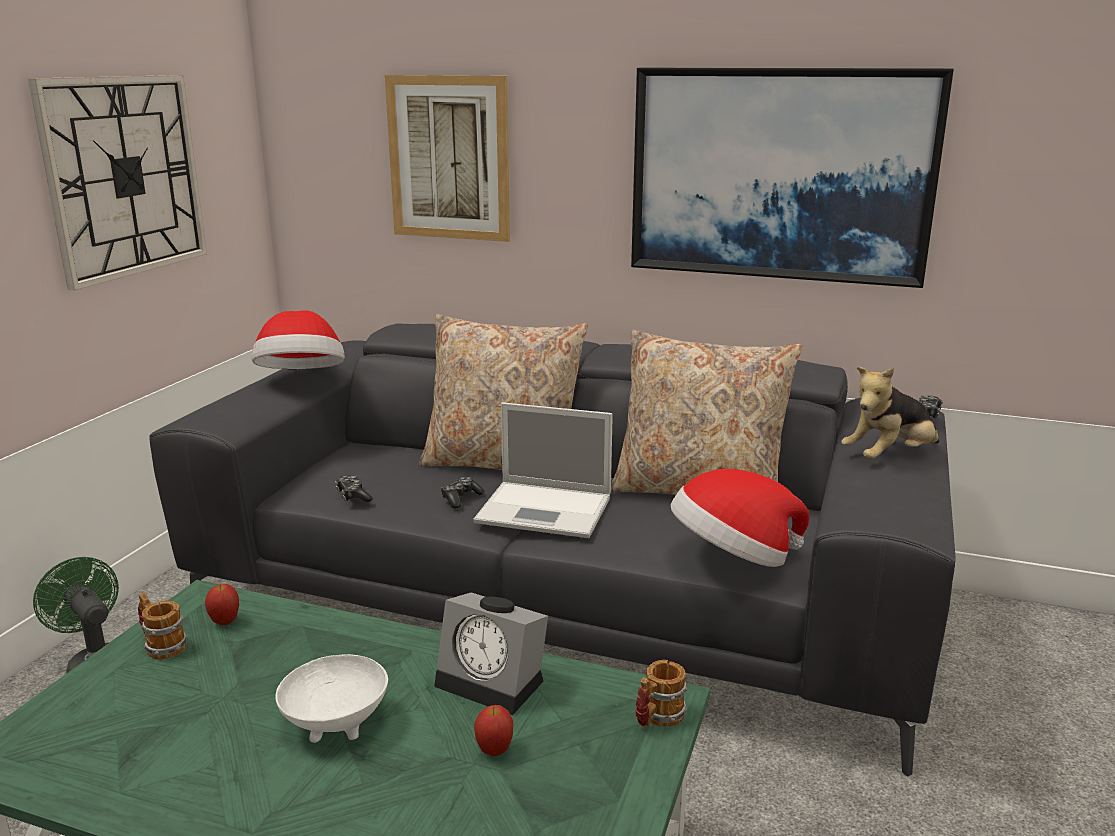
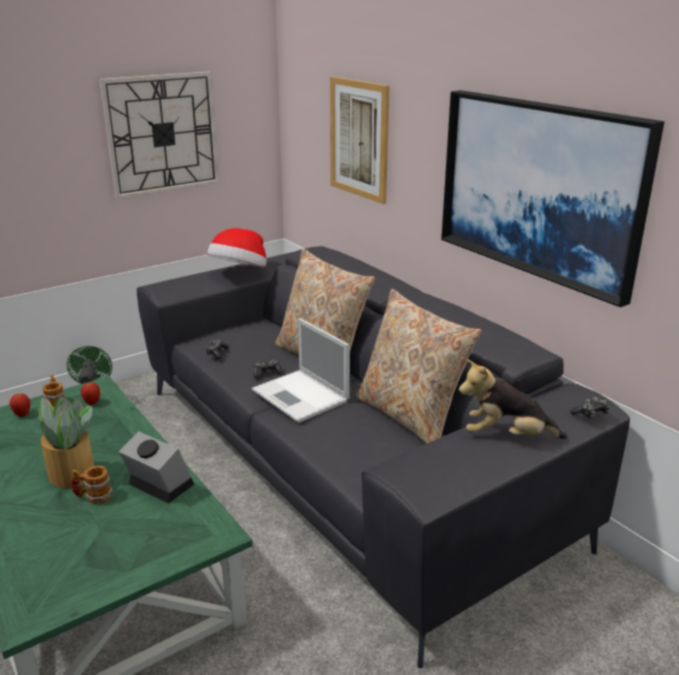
camera: 35 degrees right, 5 degrees up
white bowl [276,654,388,743] -> potted plant [28,396,94,488]
alarm clock [434,593,548,715] -> alarm clock turned 150 degrees clockwise [119,431,194,503]
apple [474,705,513,756] -> apple moved to [9,393,30,417]
mug [635,660,688,728] -> mug moved to [71,466,113,504]
hat [671,469,809,567] -> none

